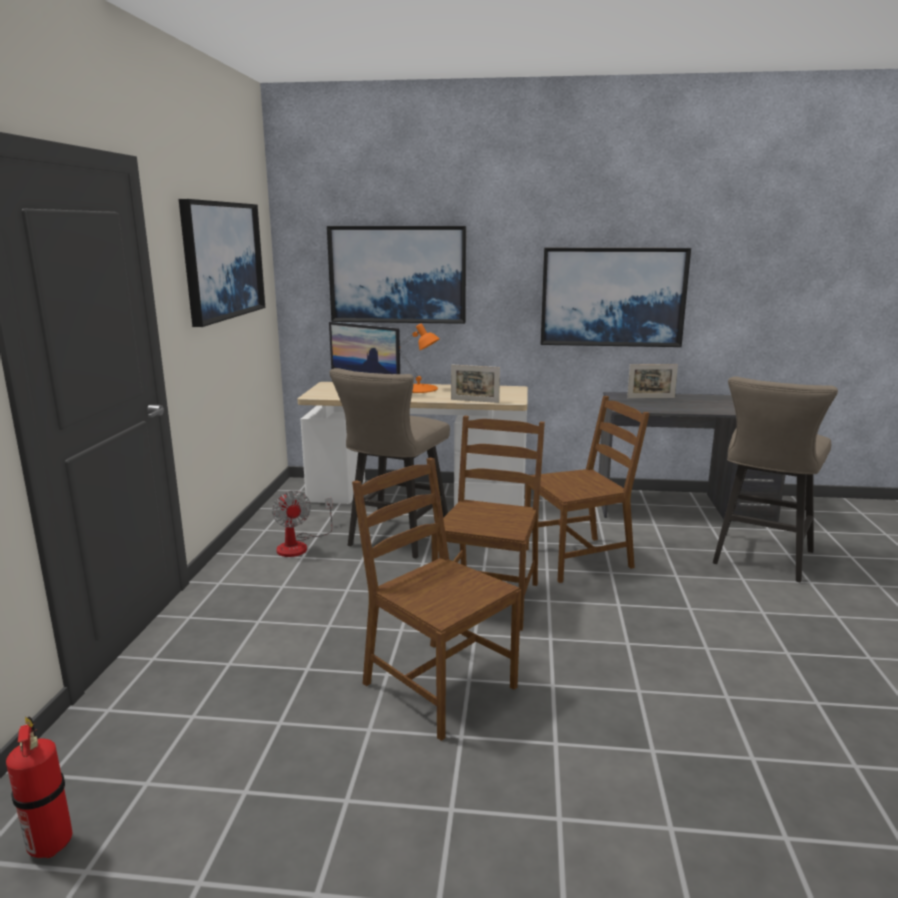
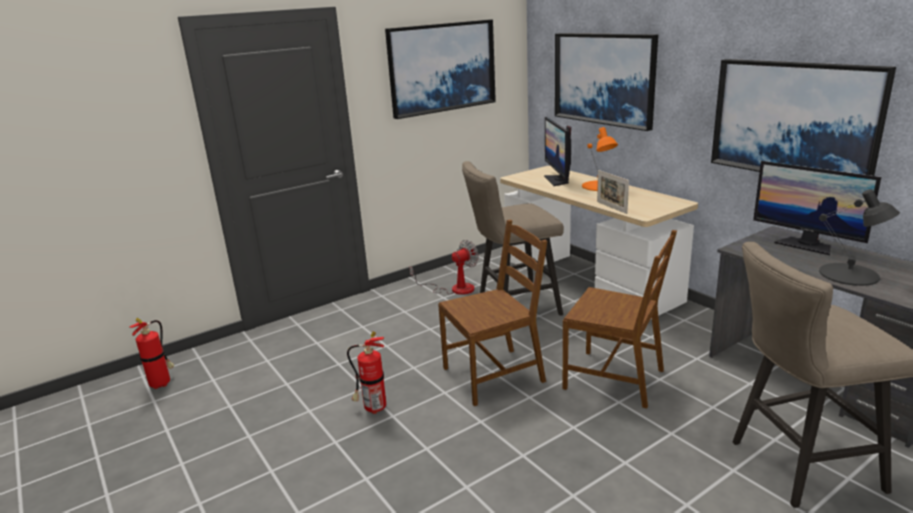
camera: 50 degrees right, 5 degrees up
fan [272,491,333,557] -> fan turned 150 degrees counterclockwise [409,240,479,295]
brown chair [352,458,521,741] -> fire extinguisher [347,331,386,414]
picture frame [627,364,678,398] -> monitor [753,161,881,255]
none -> black table lamp [819,189,900,286]

